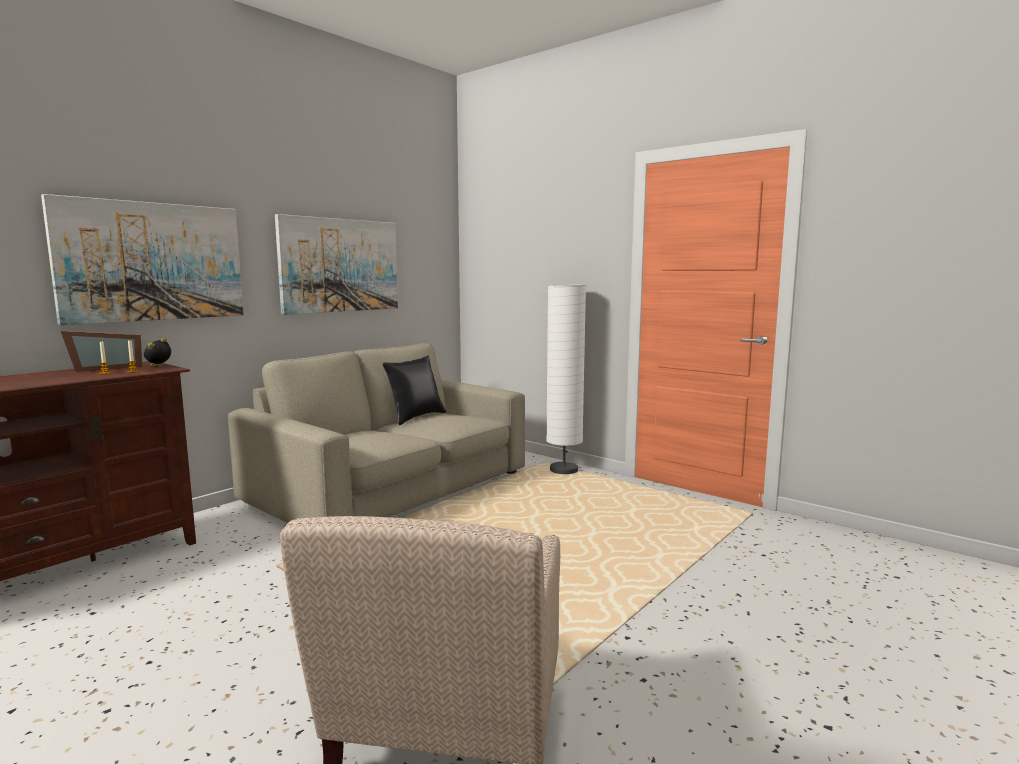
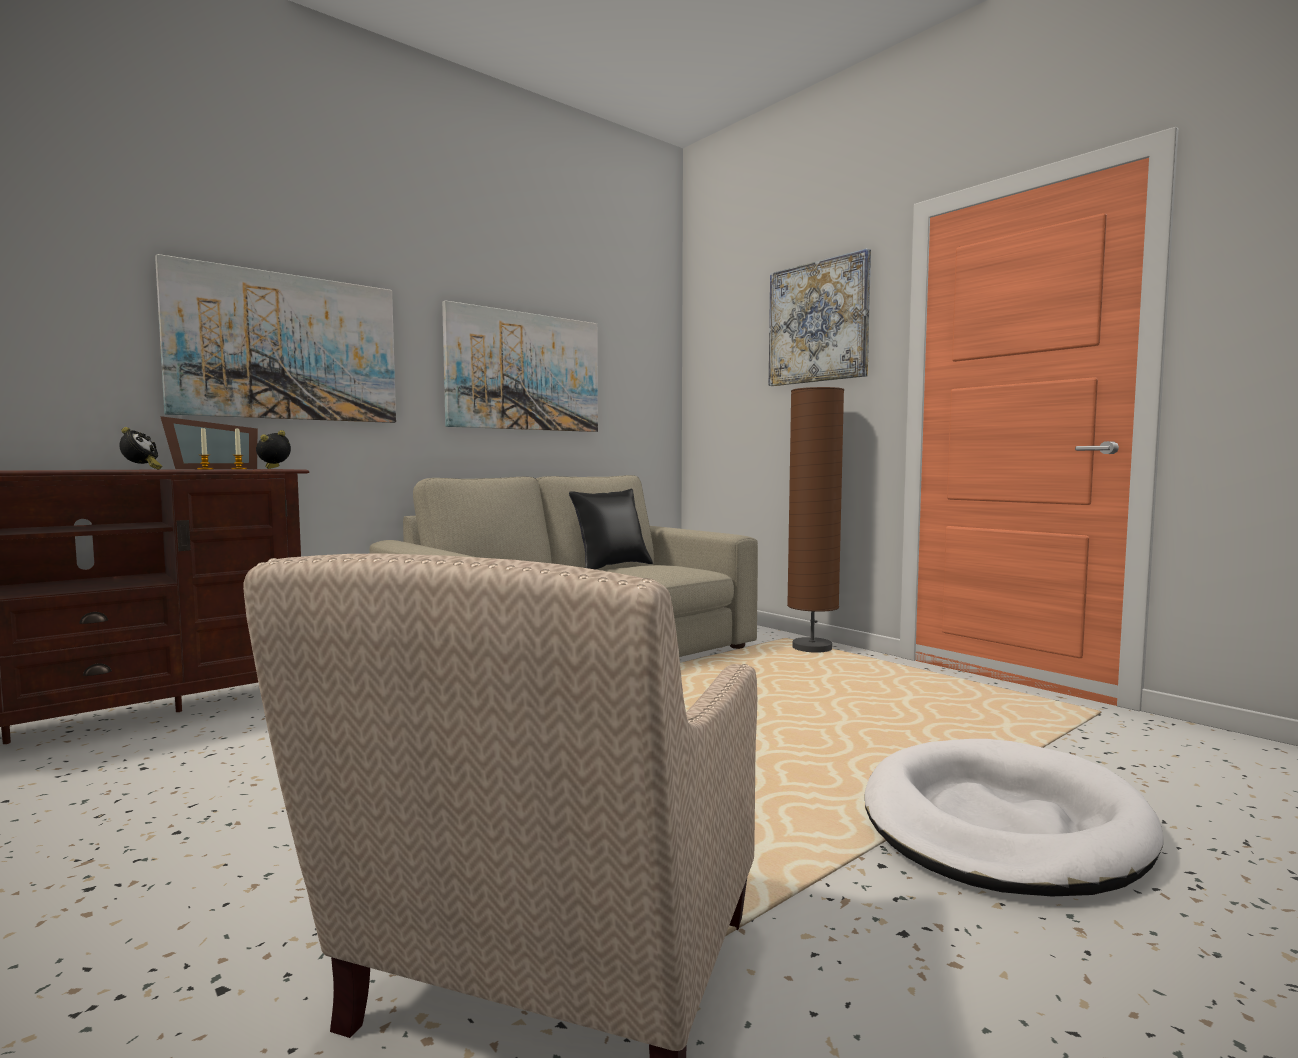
camera: 10 degrees right, 5 degrees down
white floor lamp [546,284,586,474] -> brown floor lamp [787,387,844,653]
none -> alarm clock [119,427,163,470]
none -> picture [769,248,871,386]
none -> white dog bed [865,739,1163,896]

